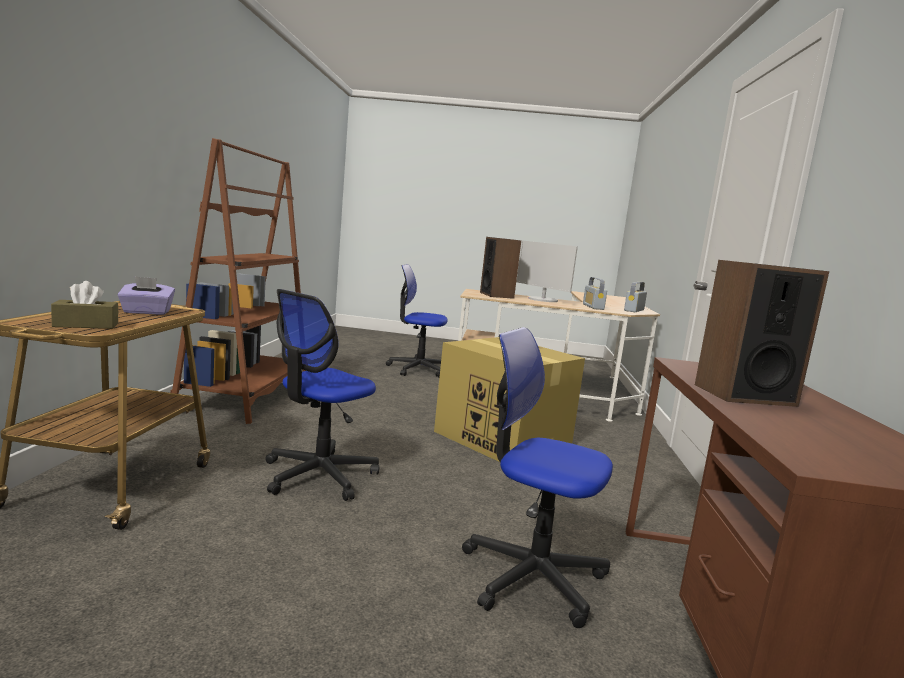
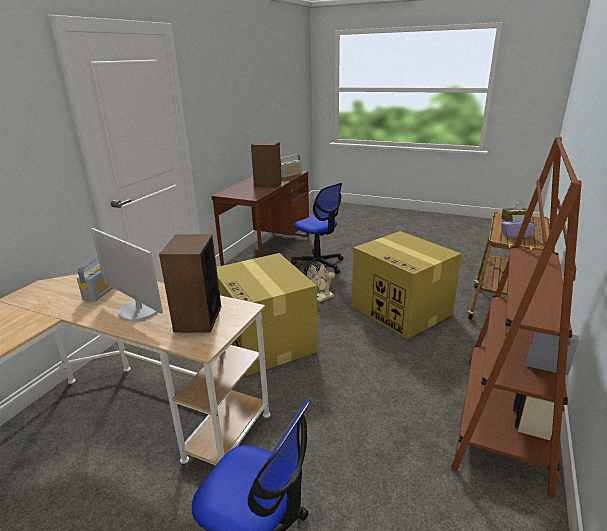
camera: 160 degrees left, 15 degrees up
office chair [265,289,379,501] -> cardboard box [352,231,462,339]
monitor [516,240,578,302] -> monitor turned 150 degrees clockwise [91,228,163,321]
radio [624,282,647,312] -> radio moved to [280,155,302,178]
none -> beige fan [307,261,335,302]

